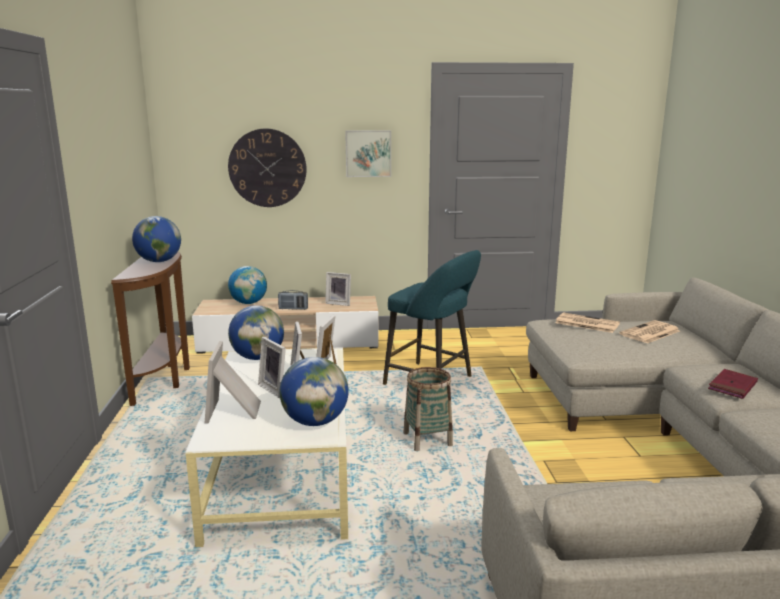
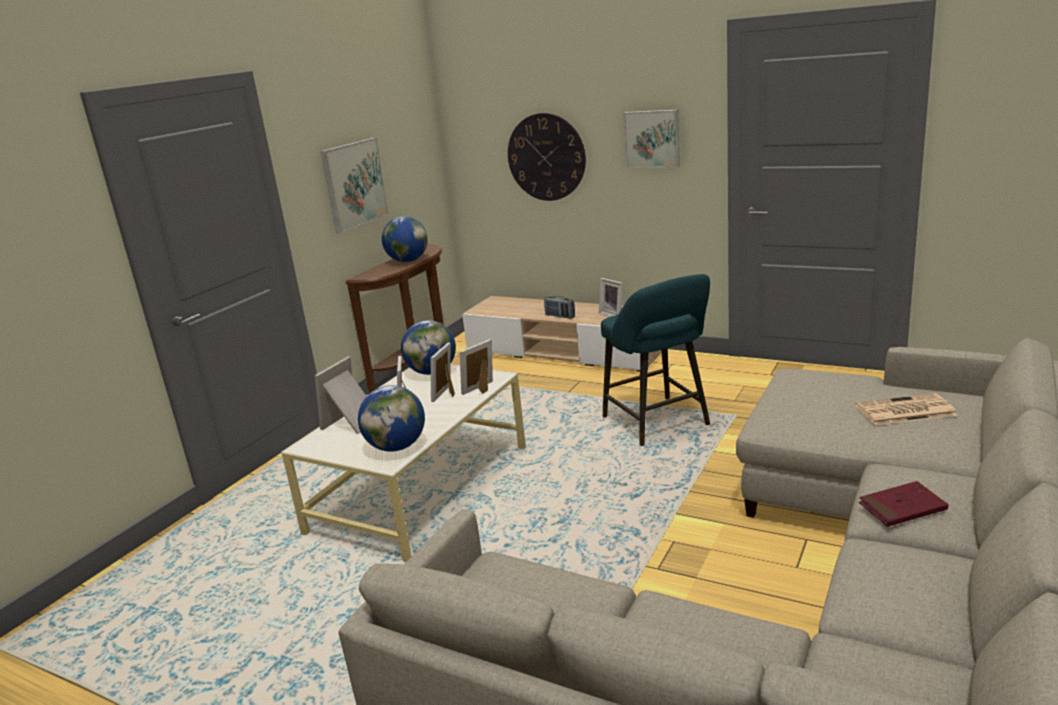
camera: 35 degrees right, 5 degrees up
globe [228,266,267,304] -> none
basket [403,367,453,451] -> none
newspaper [555,312,620,333] -> none
none -> picture [321,138,389,234]

